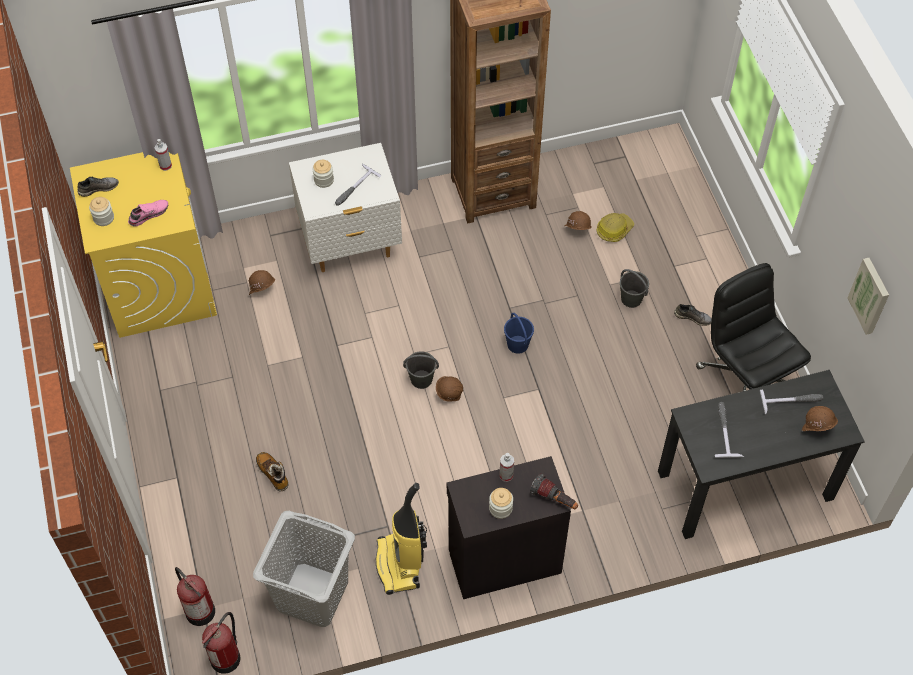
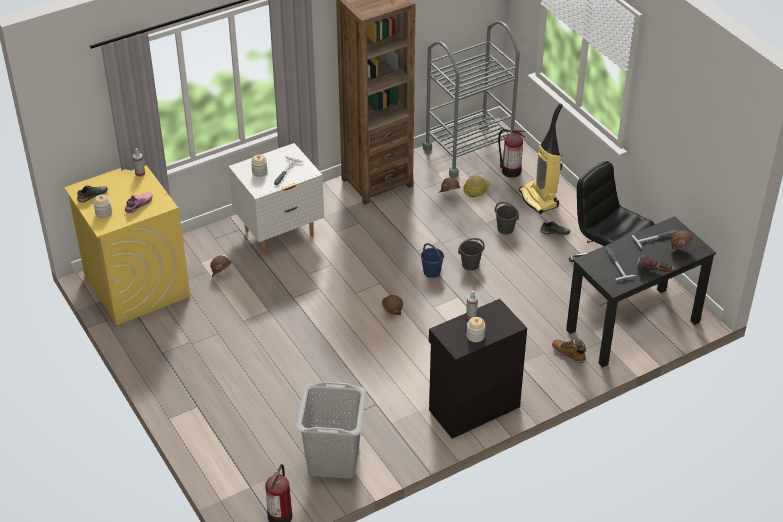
camera: 15 degrees left, 15 degrees down
fire extinguisher [175,567,215,626] -> fire extinguisher moved to [498,129,525,178]
boot [256,452,288,492] -> boot moved to [552,338,586,363]
vacuum cleaner [376,483,427,595] -> vacuum cleaner moved to [519,103,563,214]
grey bucket [403,351,439,389] -> grey bucket moved to [458,238,484,271]
flashlight [530,474,578,509] -> flashlight moved to [637,254,675,272]
picture [847,258,889,335] -> none
none -> grey cart [423,21,520,178]

